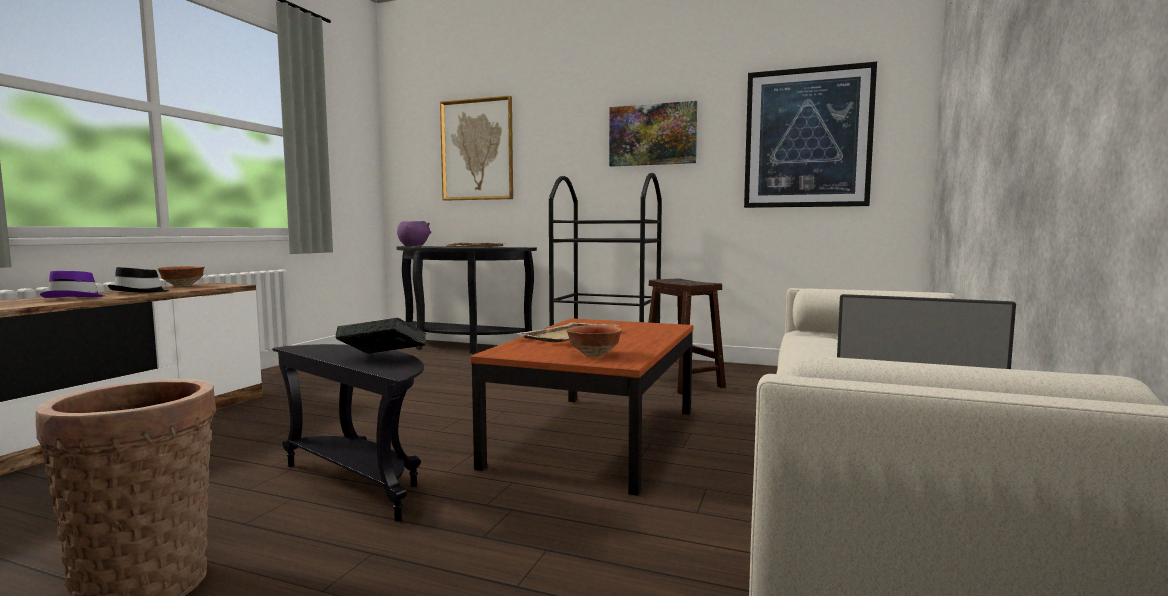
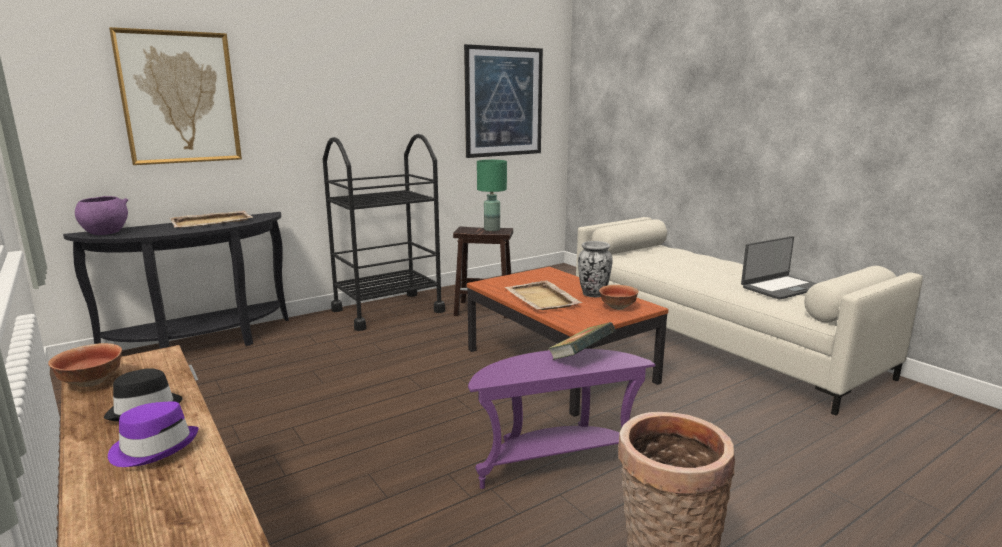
camera: 55 degrees left, 10 degrees up
black side table [272,344,424,521] -> purple side table [468,349,655,489]
picture [609,101,697,167] -> none
none -> green table lamp [477,160,507,231]
none -> vase [578,241,613,297]

